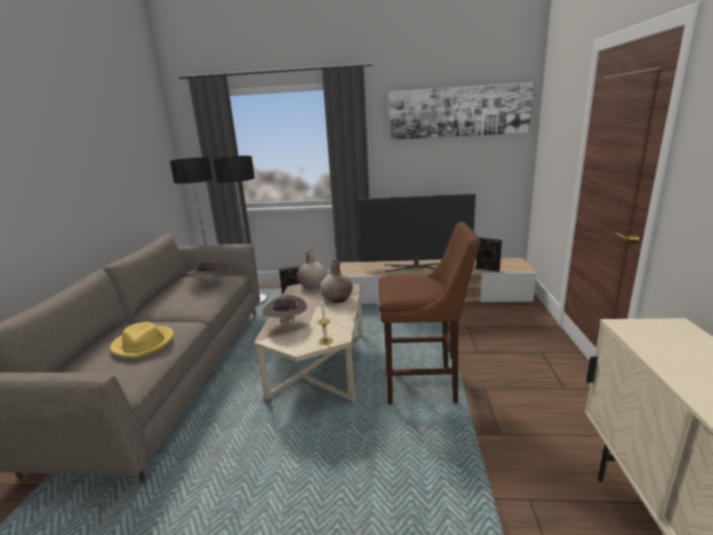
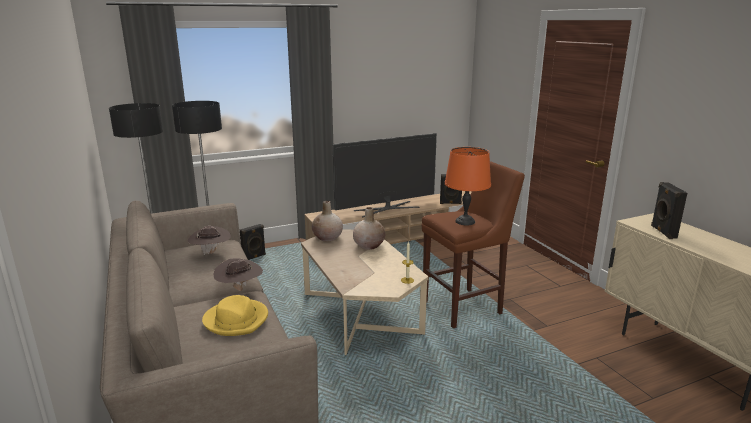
camera: 30 degrees left, 0 degrees up
brown hat [263,295,307,326] -> brown hat moved to [213,258,263,291]
picture [389,82,534,140] -> none
none -> orange table lamp [445,147,491,225]
none -> black speaker [651,182,687,239]

